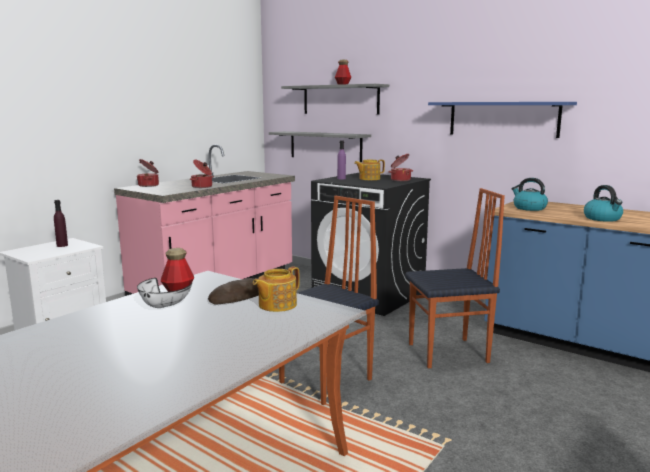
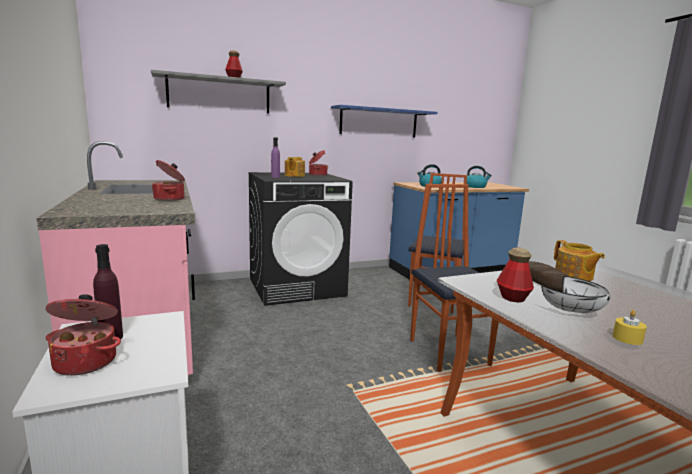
camera: 60 degrees left, 0 degrees up
cooking pot [137,159,159,187] -> cooking pot moved to [46,294,121,376]
grey shelf [269,131,371,162] -> none
none -> yellow candle [613,310,647,345]

